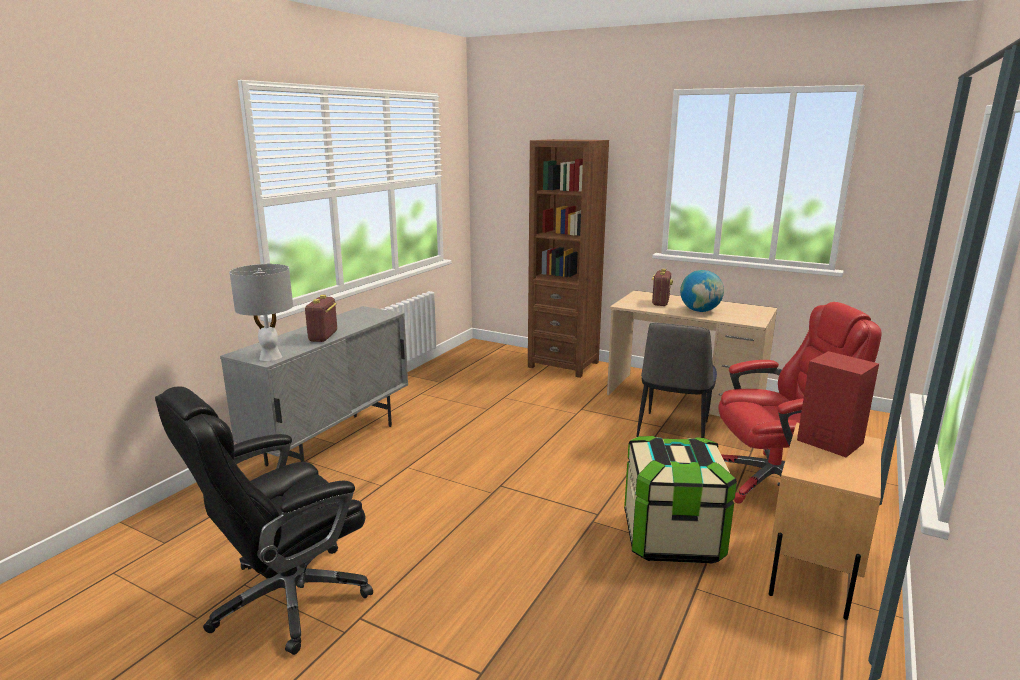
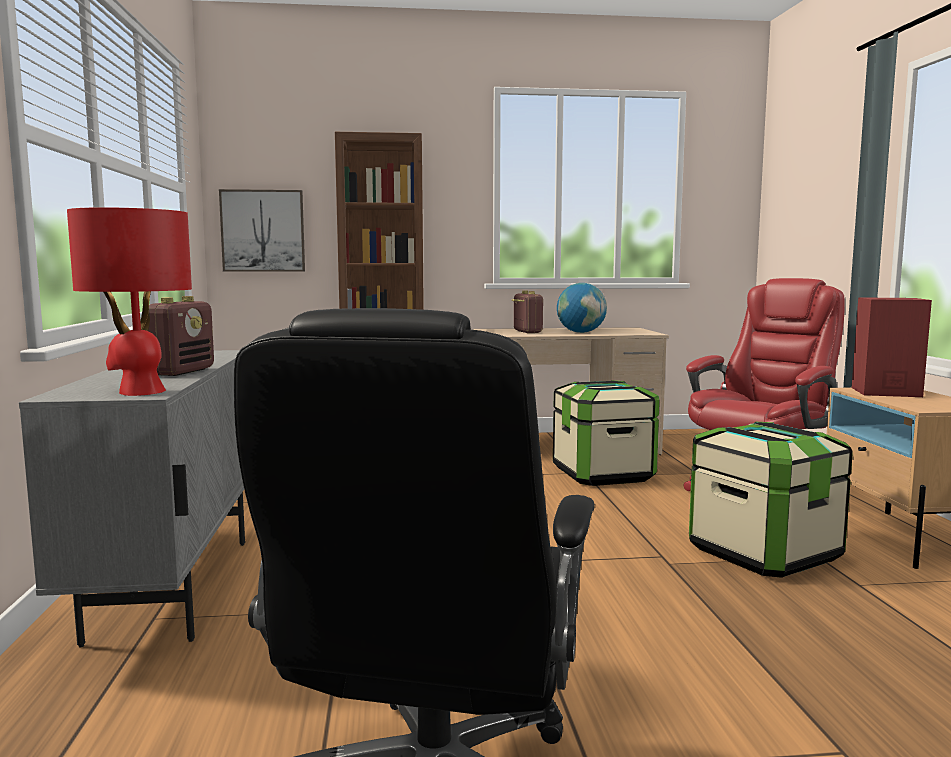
camera: 35 degrees left, 10 degrees down
grey table lamp [229,264,293,361] -> red table lamp [67,207,192,396]
radio [305,295,337,342] -> radio turned 135 degrees counterclockwise [148,296,214,376]
chair [637,323,717,438] -> storage box [553,380,660,486]
none -> picture [219,189,305,272]

